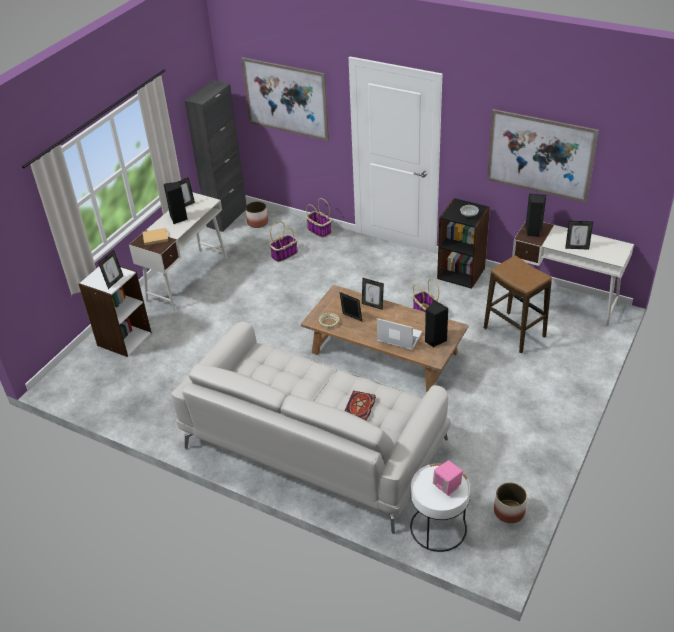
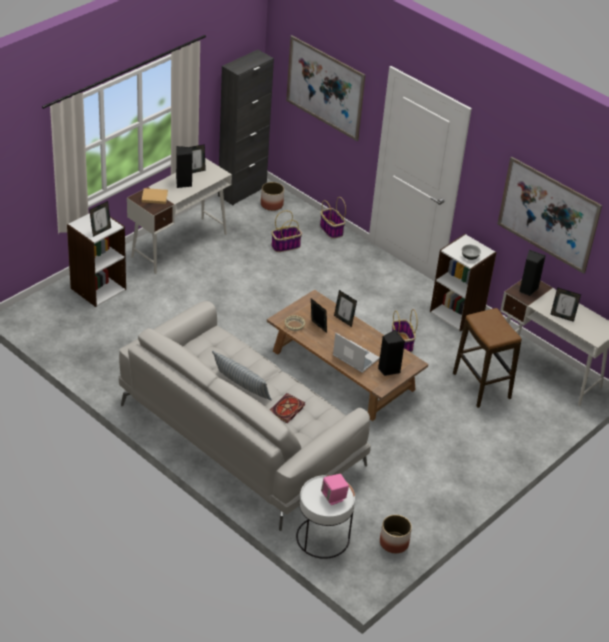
camera: 10 degrees right, 0 degrees up
black bookcase [437,198,490,289] -> white bookcase [430,234,497,332]
none -> pillow [212,351,272,401]

